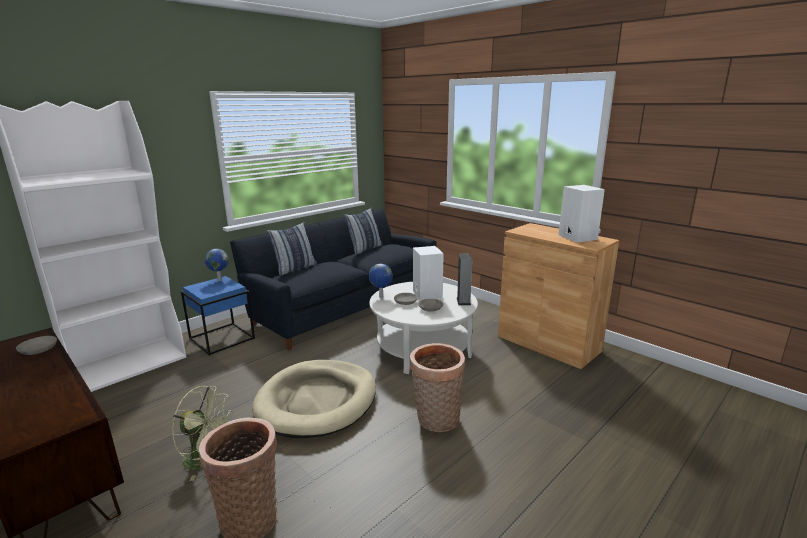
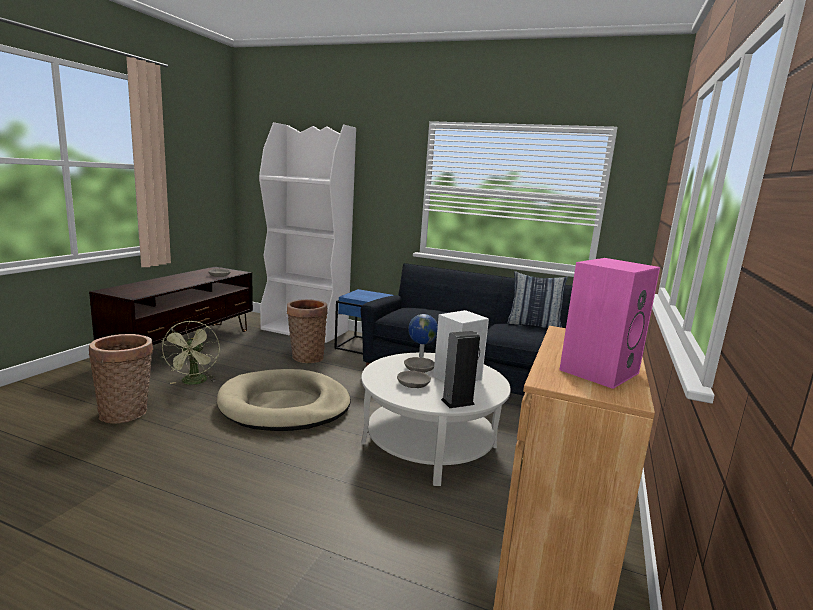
camera: 65 degrees right, 5 degrees down
globe [204,249,229,281] -> none
pillow [266,222,317,276] -> none
basket [410,343,465,432] -> basket moved to [287,299,328,363]
white speaker [559,185,605,242] -> pink speaker [559,258,660,389]

